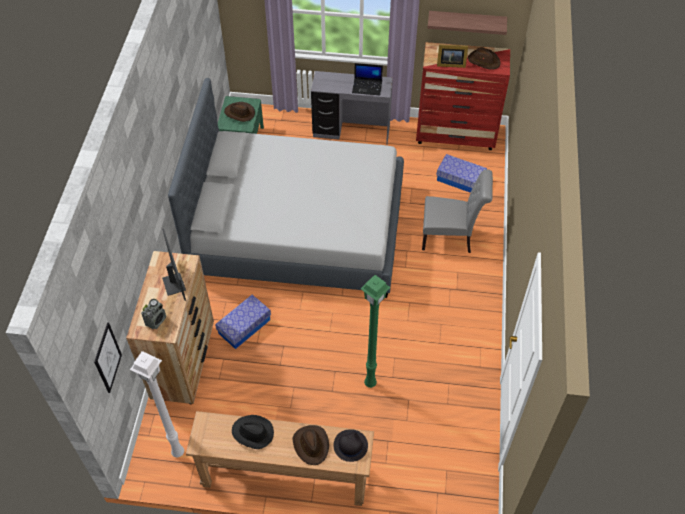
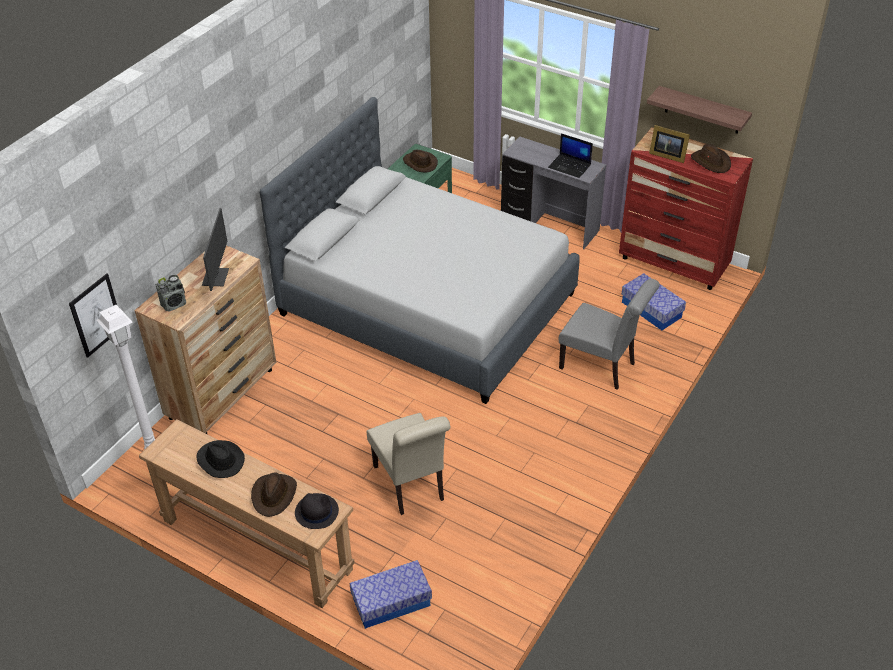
camera: 25 degrees right, 10 degrees down
storage box [215,295,271,349] -> storage box moved to [349,560,432,629]
green floor lamp [361,275,391,388] -> beige chair [367,413,450,515]

